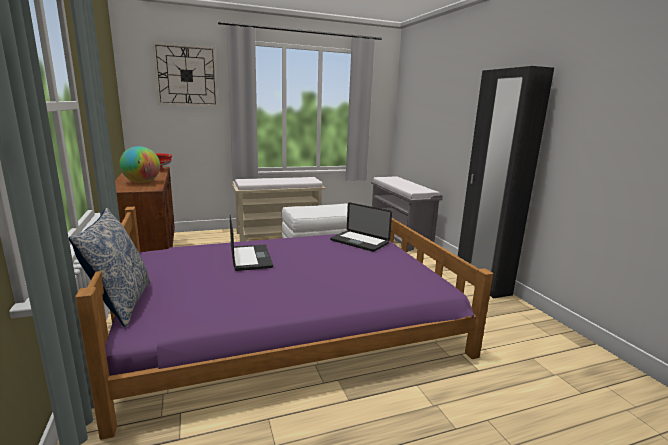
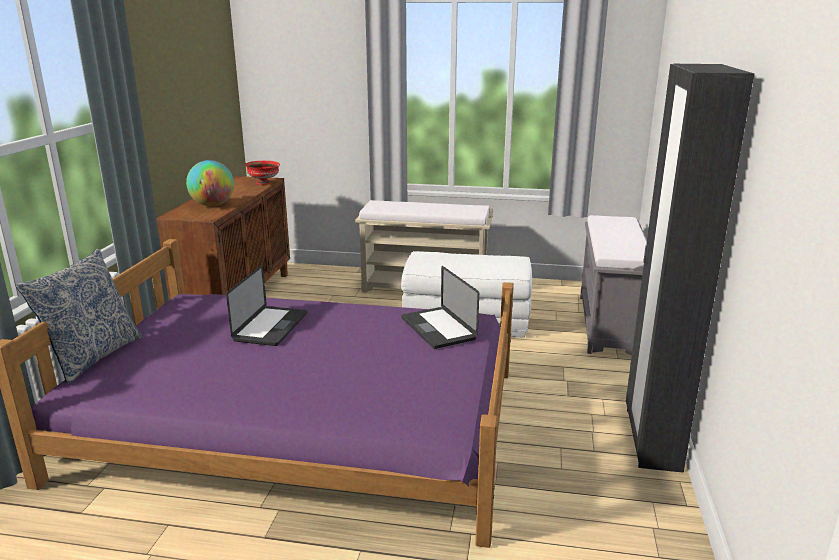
camera: 30 degrees right, 5 degrees up
wall clock [153,42,218,106] -> none

